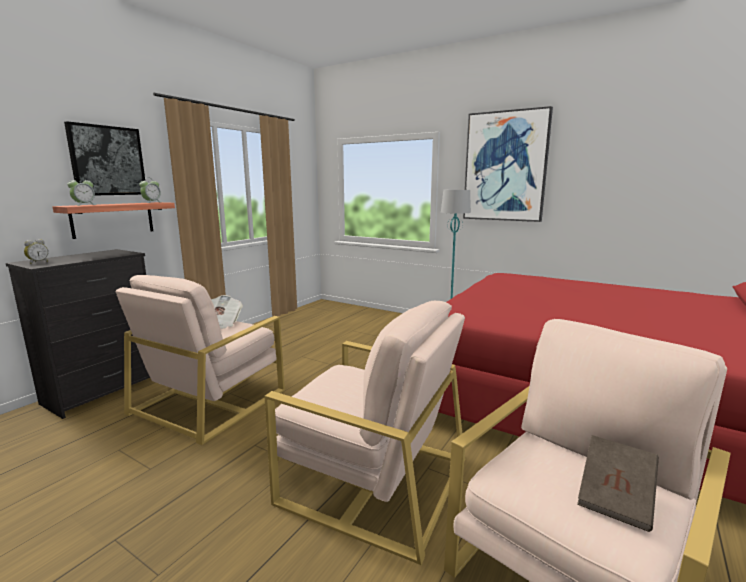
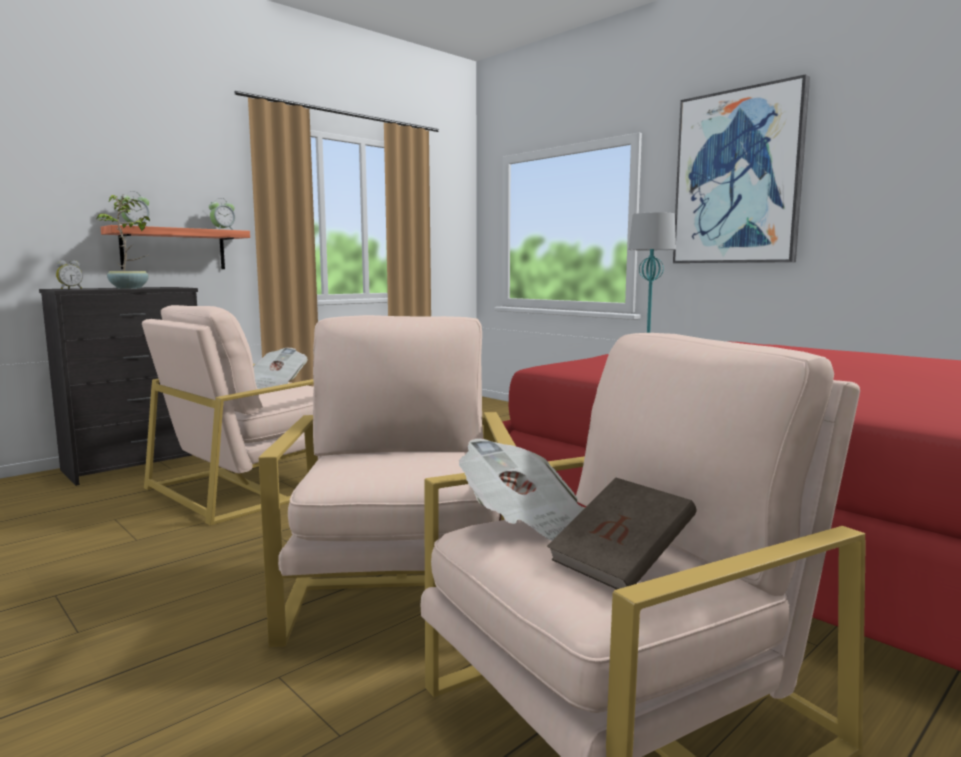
camera: 15 degrees right, 5 degrees down
picture [64,121,145,196] -> none
beige armchair [264,301,465,565] -> beige armchair turned 135 degrees counterclockwise [259,315,516,647]
none -> potted plant [97,195,150,289]
none -> newspaper [459,438,585,541]

